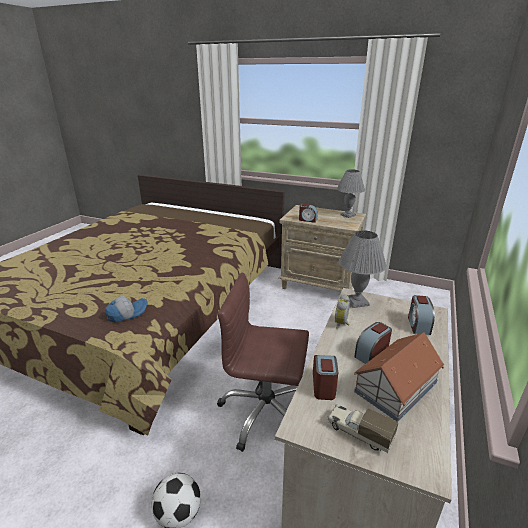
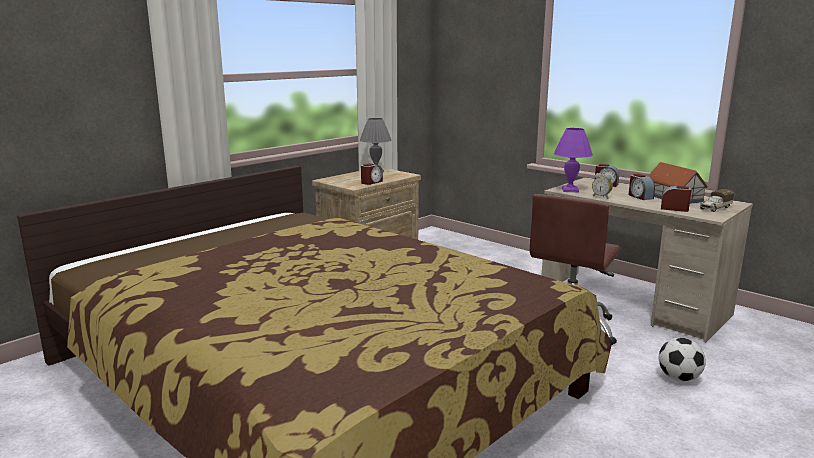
camera: 70 degrees left, 10 degrees down
cap [105,296,147,323] -> none
grey table lamp [339,230,387,308] -> purple table lamp [554,128,593,192]

